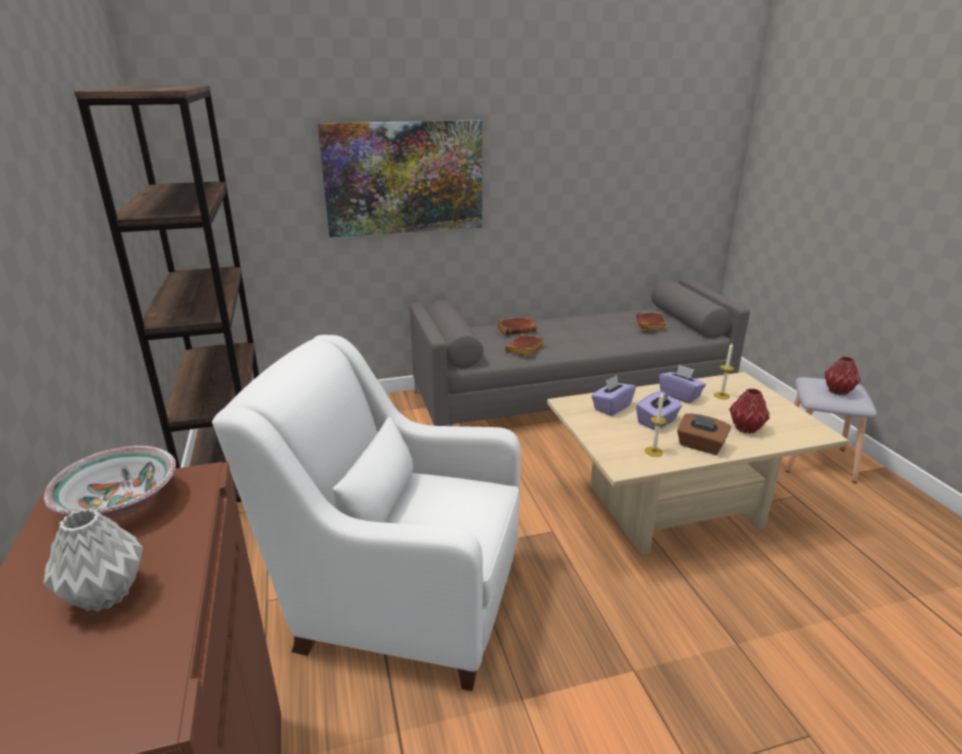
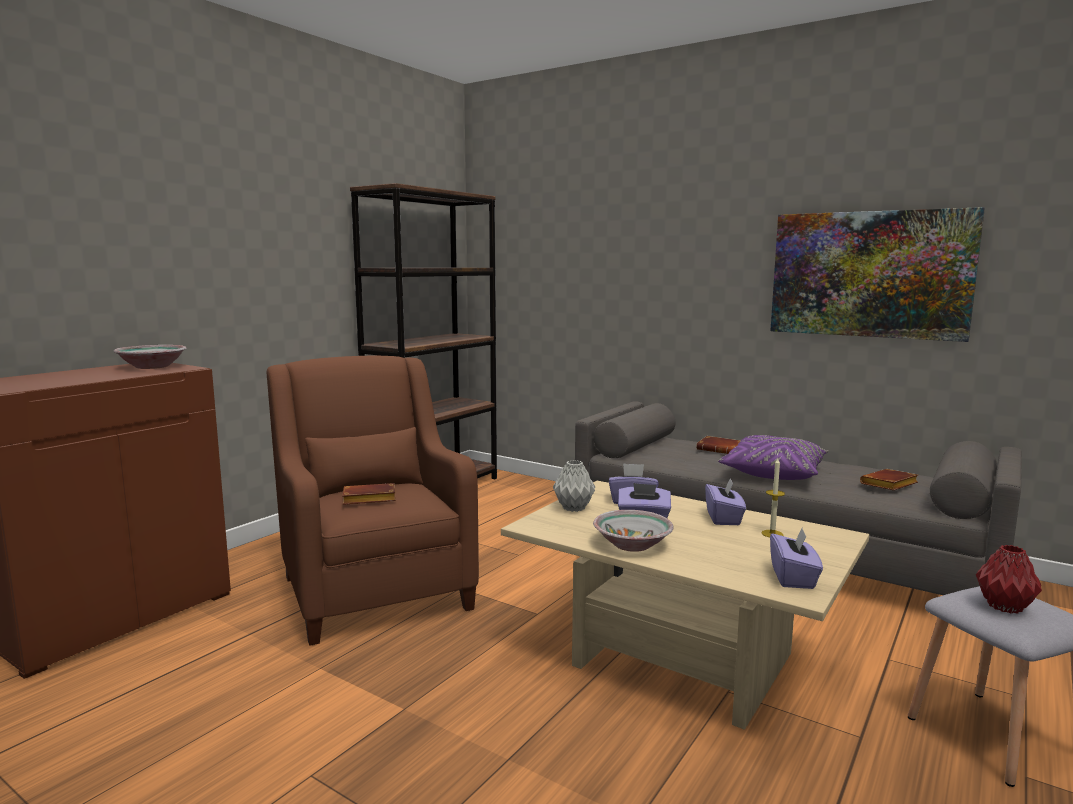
camera: 50 degrees right, 15 degrees down
grey vase [44,508,143,612] -> grey vase moved to [553,460,595,512]
white armchair [212,335,521,691] -> brown armchair [266,356,479,646]
picture [317,120,482,237] -> picture moved to [770,207,985,342]
brown book [505,334,544,356] -> brown book moved to [342,483,396,505]
candle [645,391,667,457] -> none
brown tissue box [677,414,731,455] -> bowl [593,510,674,552]
red vase [729,389,770,434] -> none
none -> purple pillow [718,435,828,480]
none -> purple tissue box [770,527,823,589]

